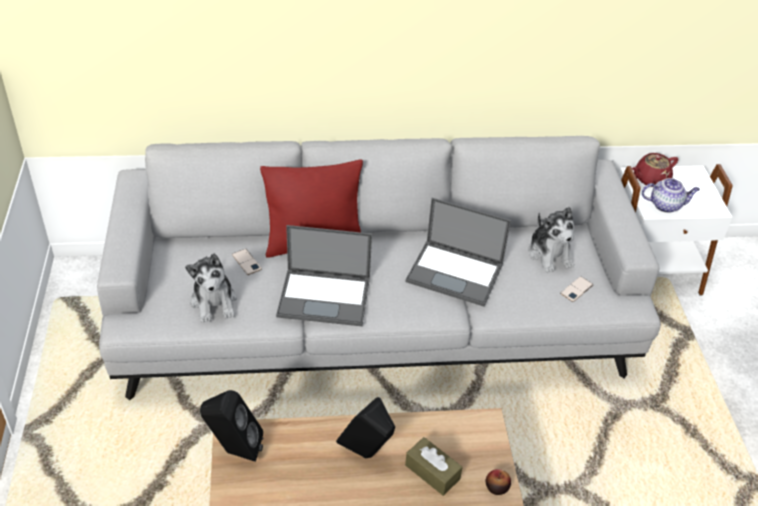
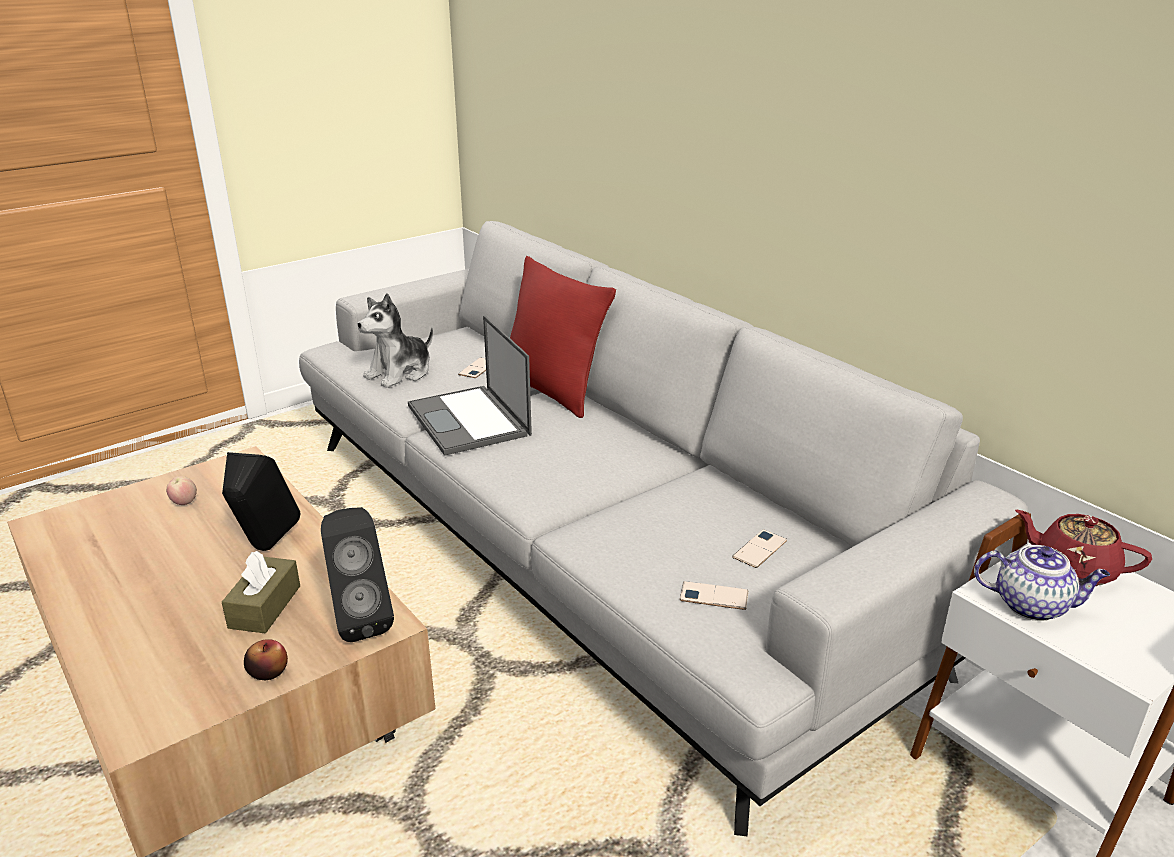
camera: 60 degrees right, 15 degrees down
black speaker [200,390,263,462] -> black speaker moved to [321,507,394,642]
laptop [405,198,511,307] -> none
plush toy [528,207,574,273] -> phone [732,529,787,568]
teapot [642,178,700,213] -> teapot turned 45 degrees counterclockwise [974,545,1110,621]
none -> apple [166,476,197,505]

